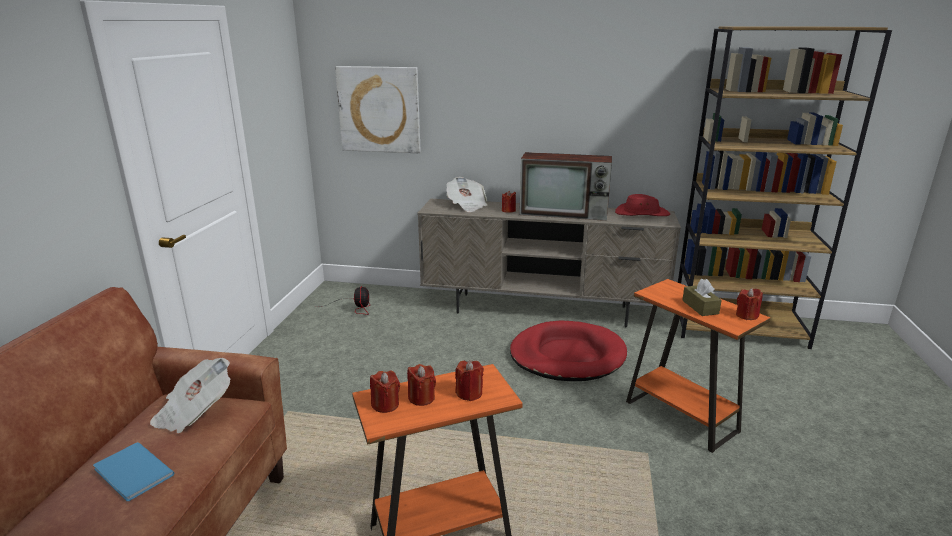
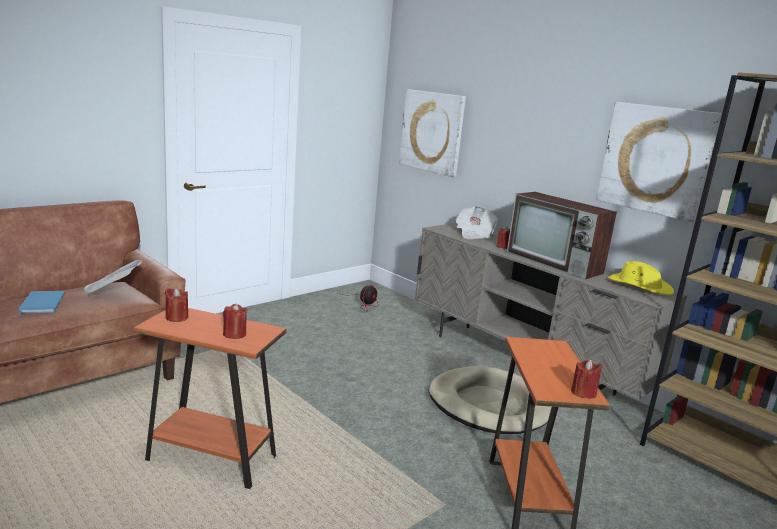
camera: 35 degrees right, 5 degrees down
red candle [407,364,436,406] -> none
red dog bed [510,321,627,381] -> beige dog bed [429,366,551,434]
red hat [615,194,670,216] -> yellow hat [608,261,674,295]
brown tissue box [682,279,722,316] -> none
none -> picture [596,102,722,222]

